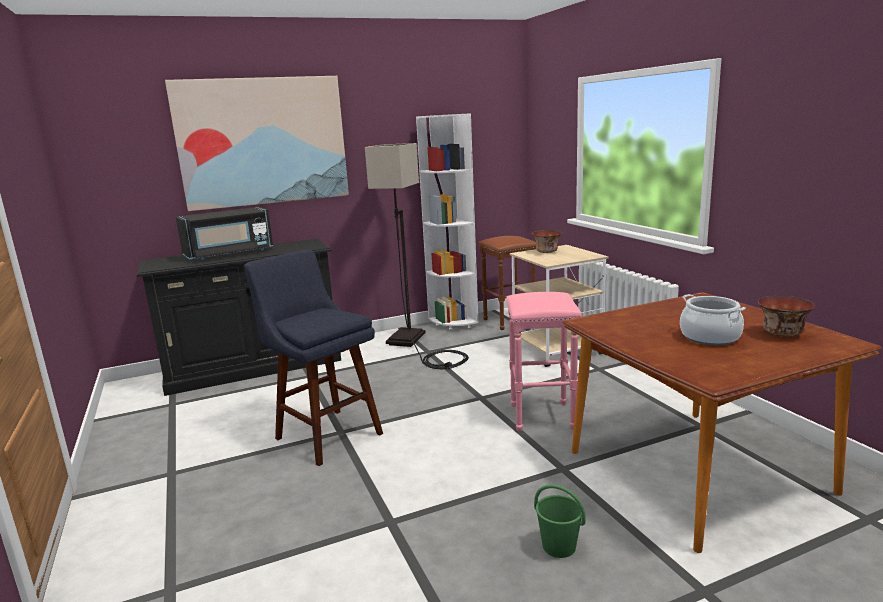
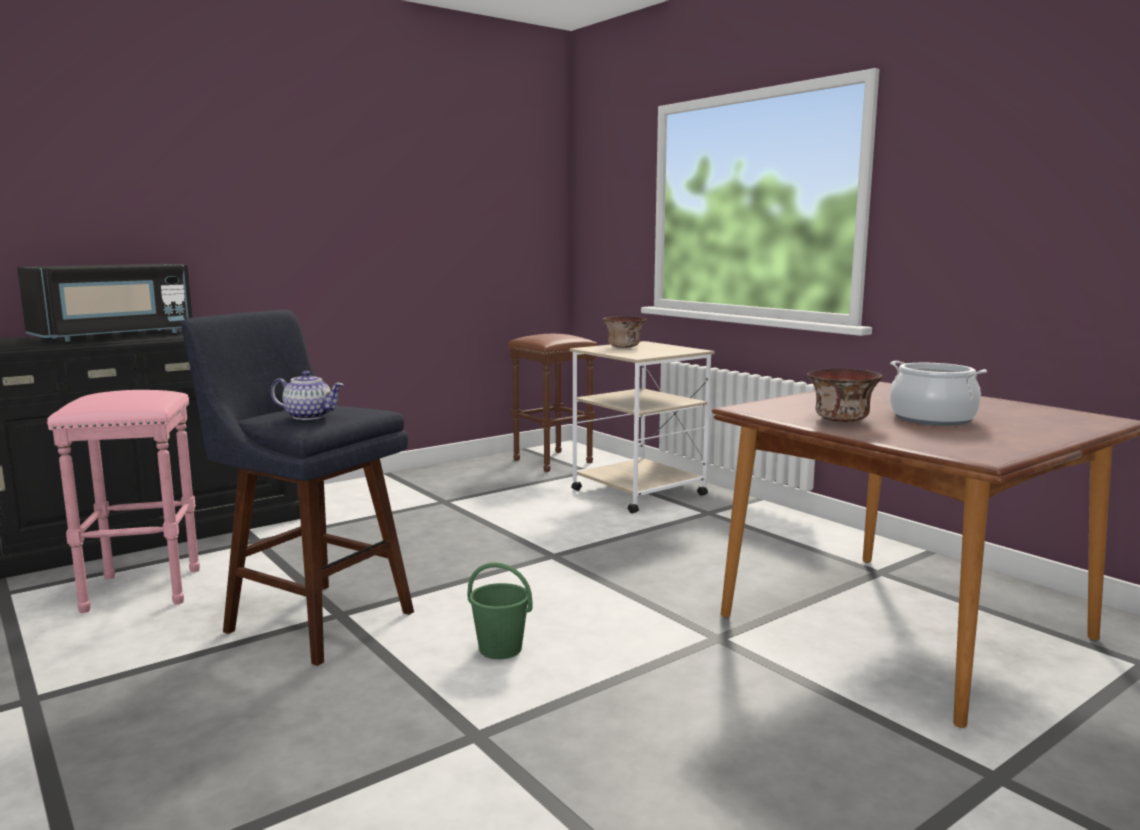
camera: 15 degrees left, 5 degrees down
picture [165,76,349,211] -> none
floor lamp [365,143,469,369] -> none
white bookcase [416,113,479,330] -> none
pink stool [506,292,582,431] -> pink stool moved to [47,390,200,613]
green bucket [534,484,586,558] -> green bucket moved to [468,562,532,659]
bowl [758,296,815,337] -> bowl moved to [807,368,883,422]
none -> teapot [271,371,344,420]

